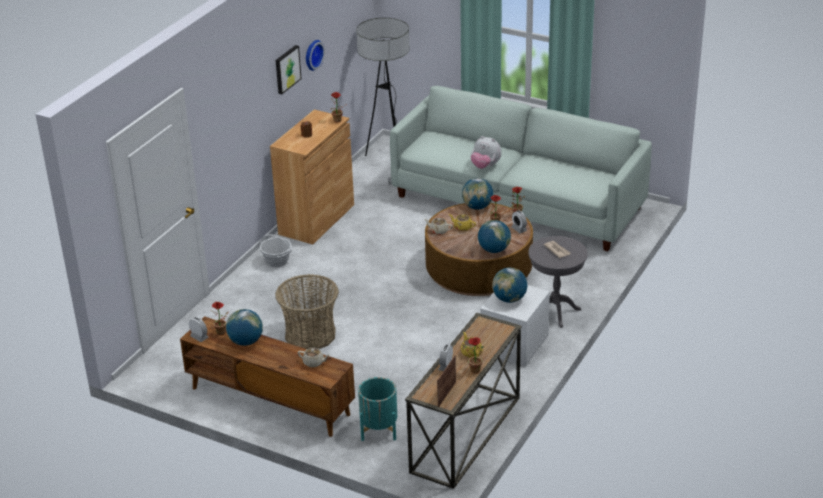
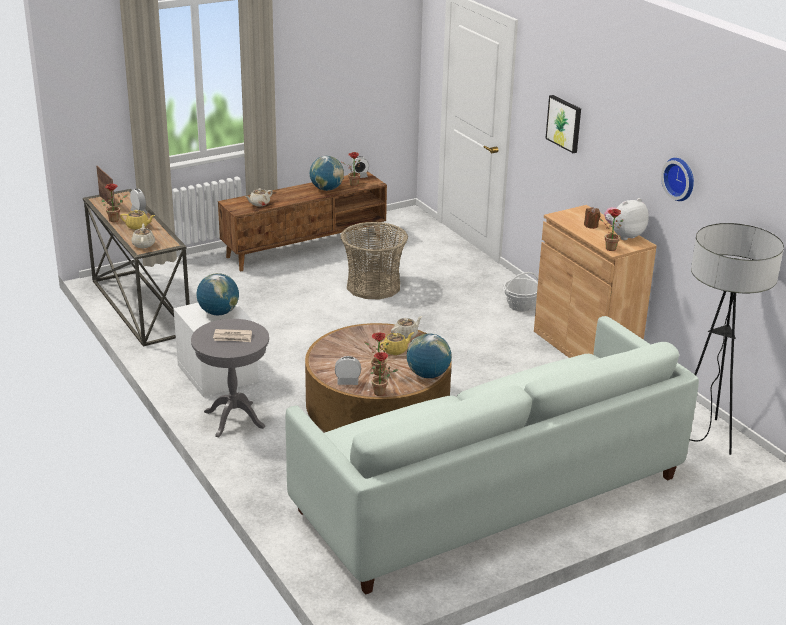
camera: 120 degrees right, 5 degrees down
picture [276,45,302,94] -> picture moved to [545,95,581,153]
turquoise planter [358,377,397,441] -> none
plush toy [471,136,502,169] -> plush toy moved to [604,198,649,240]
globe [478,220,511,253] -> none
none -> beige teapot [131,223,155,248]

